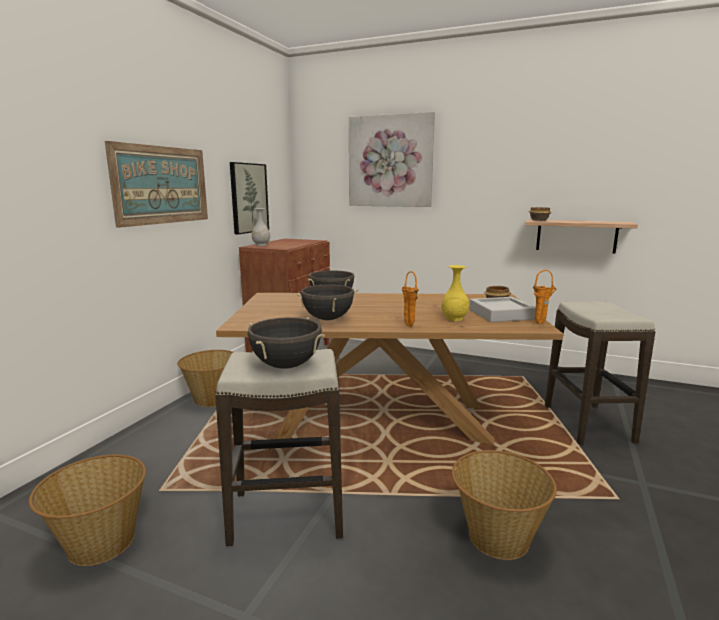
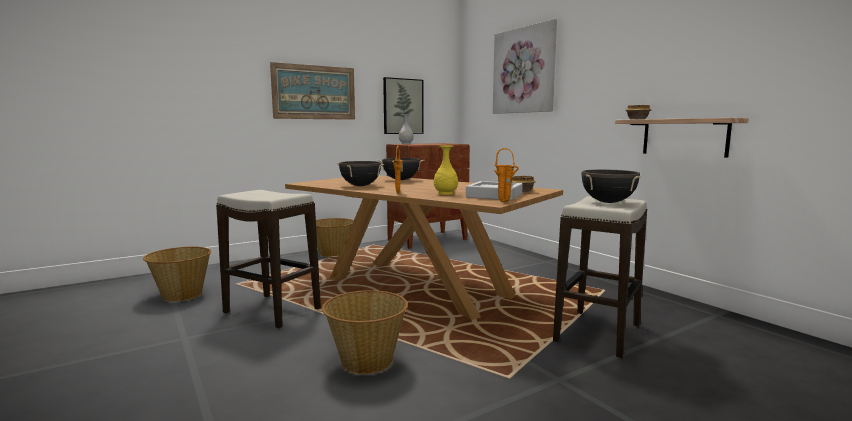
camera: 35 degrees right, 5 degrees down
black cooking pot [247,317,325,369] -> black cooking pot moved to [581,169,641,203]

